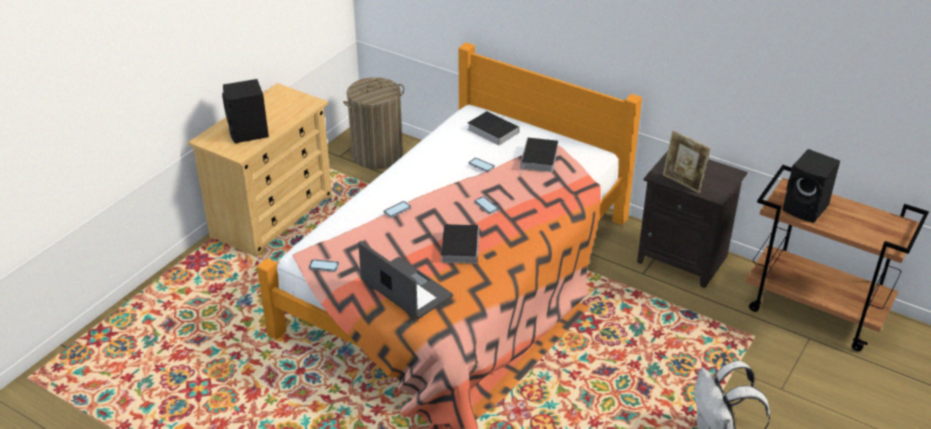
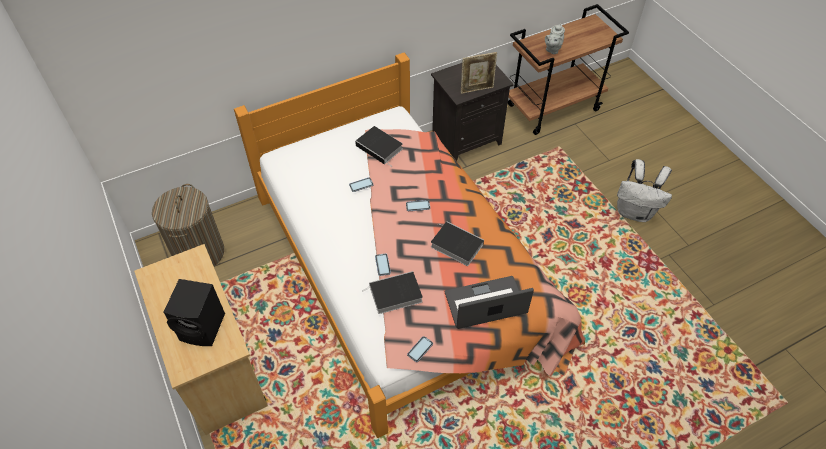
camera: 60 degrees left, 15 degrees up
book [467,111,519,145] -> book moved to [362,271,423,314]
black speaker [783,149,840,223] -> grey teapot [545,23,565,54]

